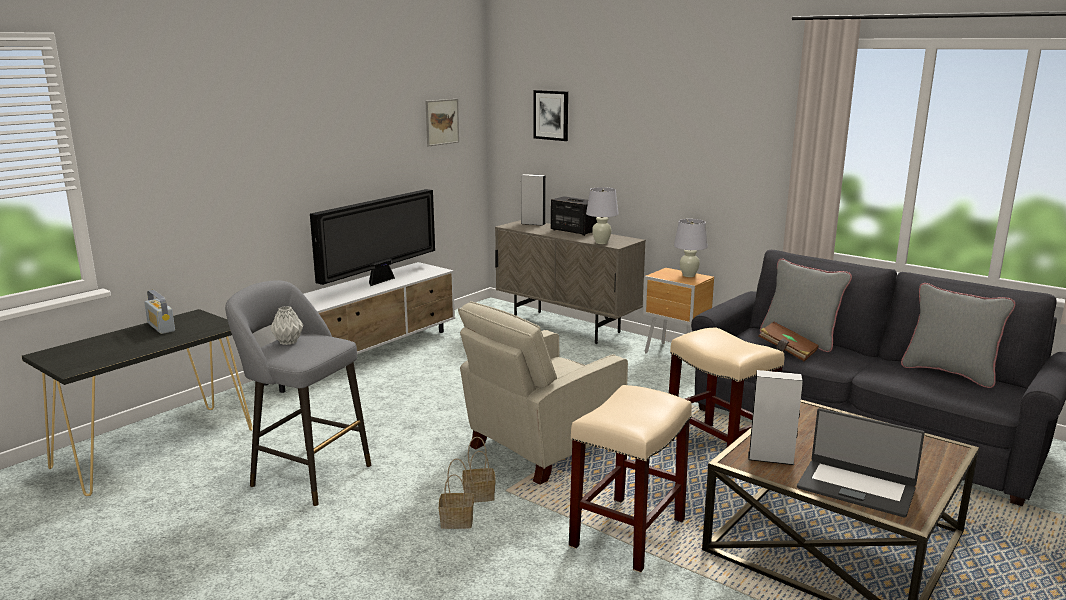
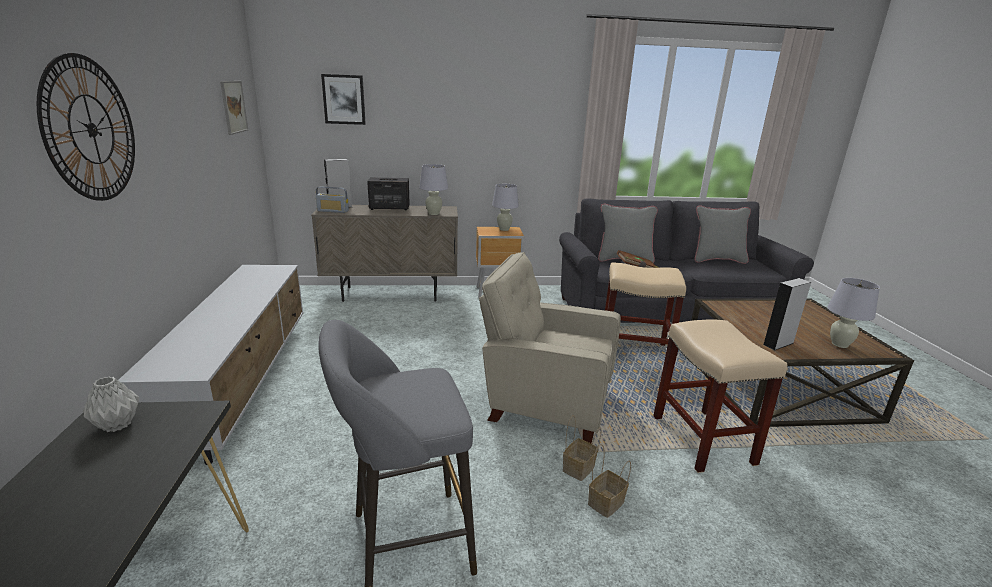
camera: 45 degrees left, 5 degrees up
radio [144,290,175,334] -> radio moved to [316,186,349,213]
grey vase [270,306,303,345] -> grey vase moved to [83,376,139,432]
television [310,189,435,286] -> none
beige armchair [458,301,628,485] -> beige armchair turned 105 degrees clockwise [479,252,621,443]
laptop [797,408,925,517] -> white table lamp [828,278,880,348]
none -> wall clock [37,53,135,201]

